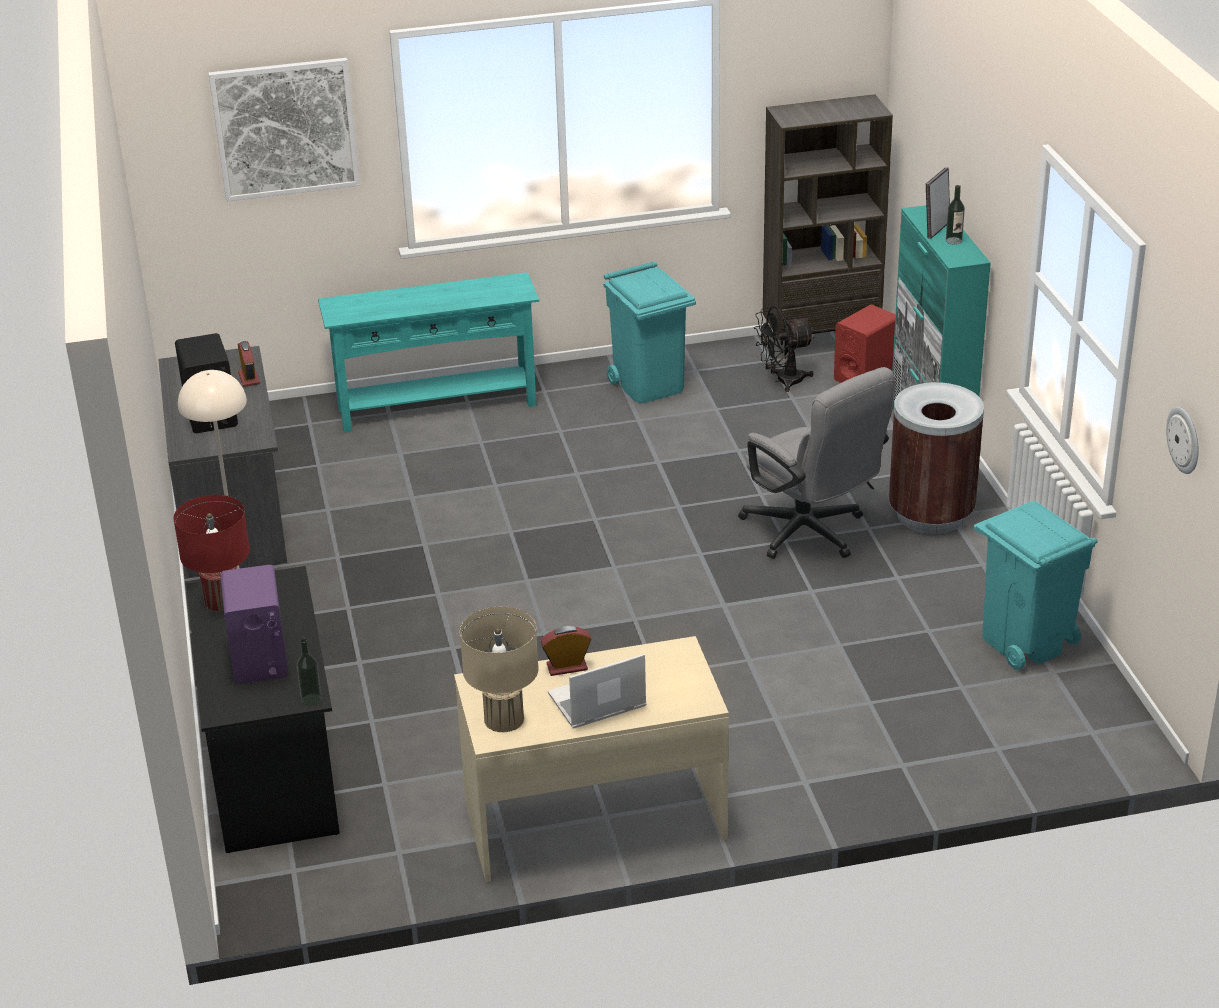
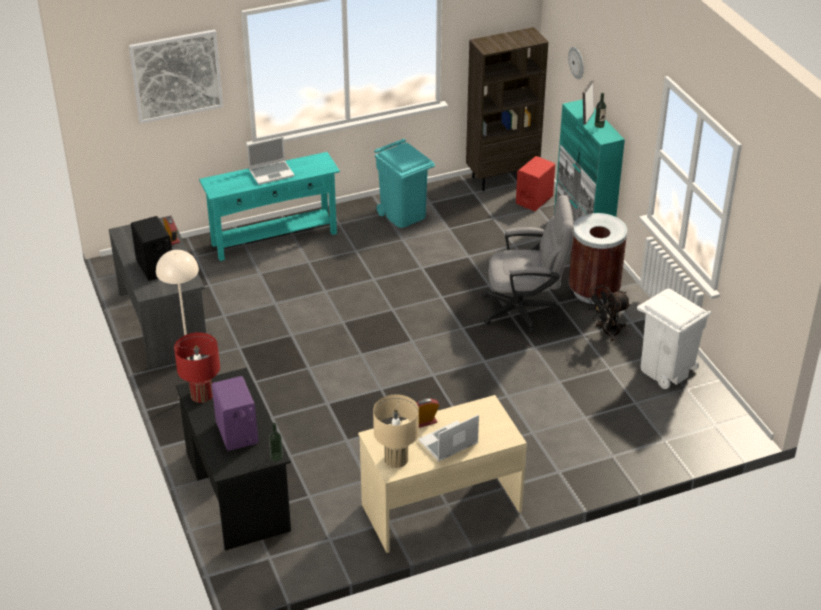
camera: 10 degrees left, 5 degrees up
grey office chair [738,367,895,559] -> grey office chair turned 45 degrees counterclockwise [482,195,574,333]
black fan [754,306,815,392] -> black fan moved to [587,285,631,342]
turquoise trash can [974,501,1098,670] -> white trash can [637,289,711,389]
wall clock [1166,407,1199,474] -> wall clock moved to [568,47,584,79]
none -> laptop [247,137,294,185]

